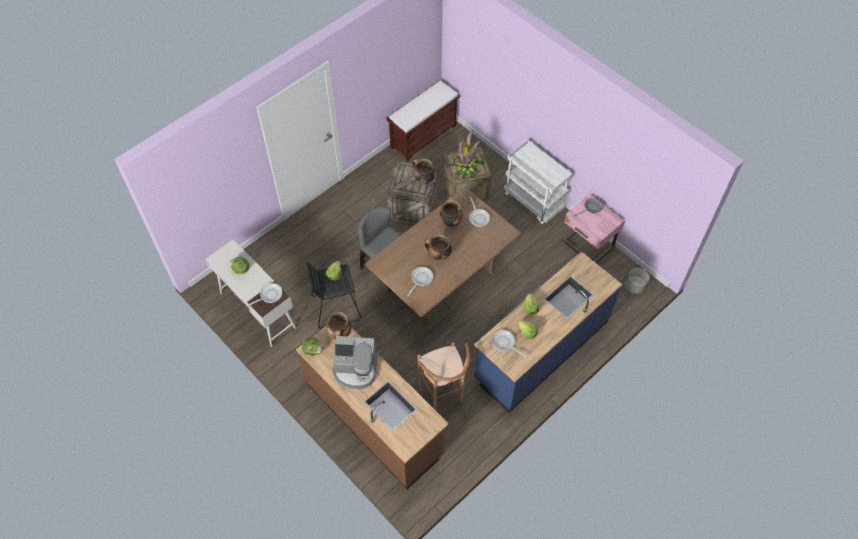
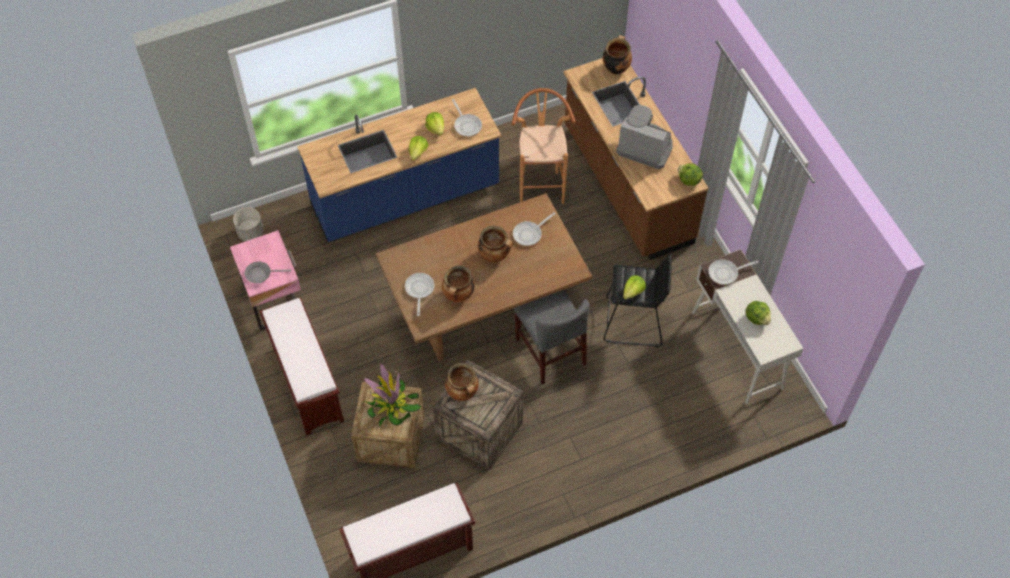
camera: 160 degrees left, 0 degrees up
cooking pot [326,312,351,340] -> cooking pot moved to [603,35,632,74]
white cart [504,140,573,224] -> brown bench [260,298,344,435]

